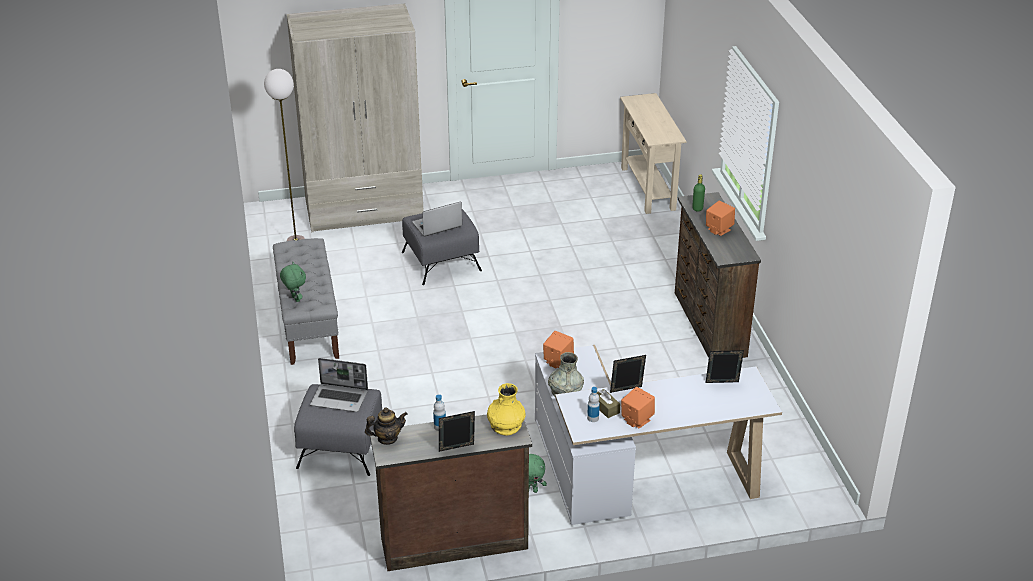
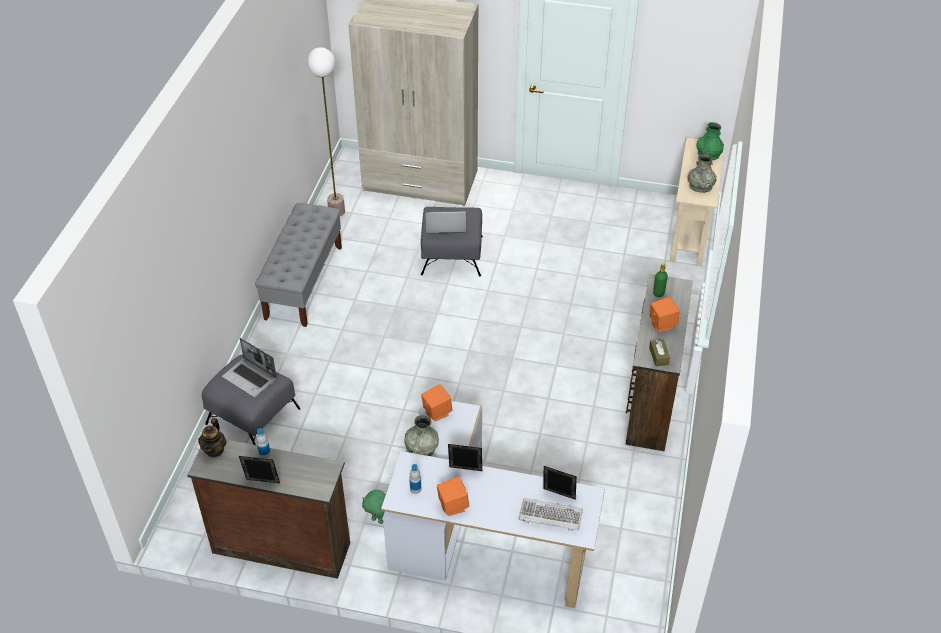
camera: 25 degrees right, 10 degrees up
green plush toy [280,262,306,302] -> none
teapot [365,407,408,445] -> teapot turned 90 degrees clockwise [198,418,226,457]
yellow vase [487,383,526,435] -> none
brown tissue box [597,389,620,418] -> brown tissue box moved to [649,339,670,366]
none -> keyboard [518,498,583,531]
none -> grey vase [687,154,716,193]
none -> green vase [696,122,724,160]

